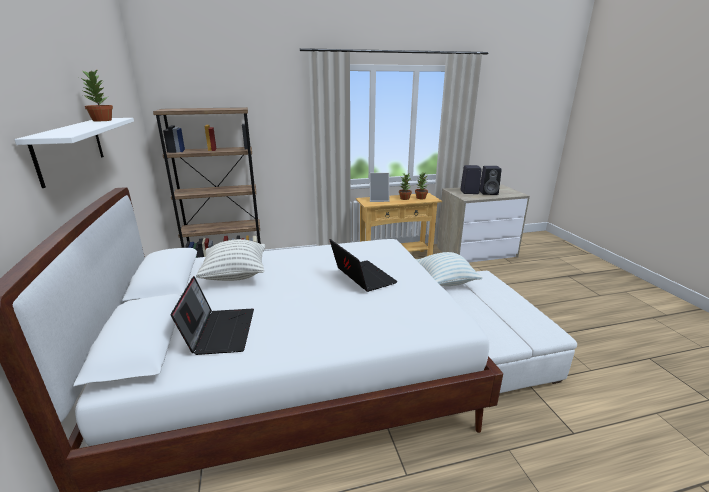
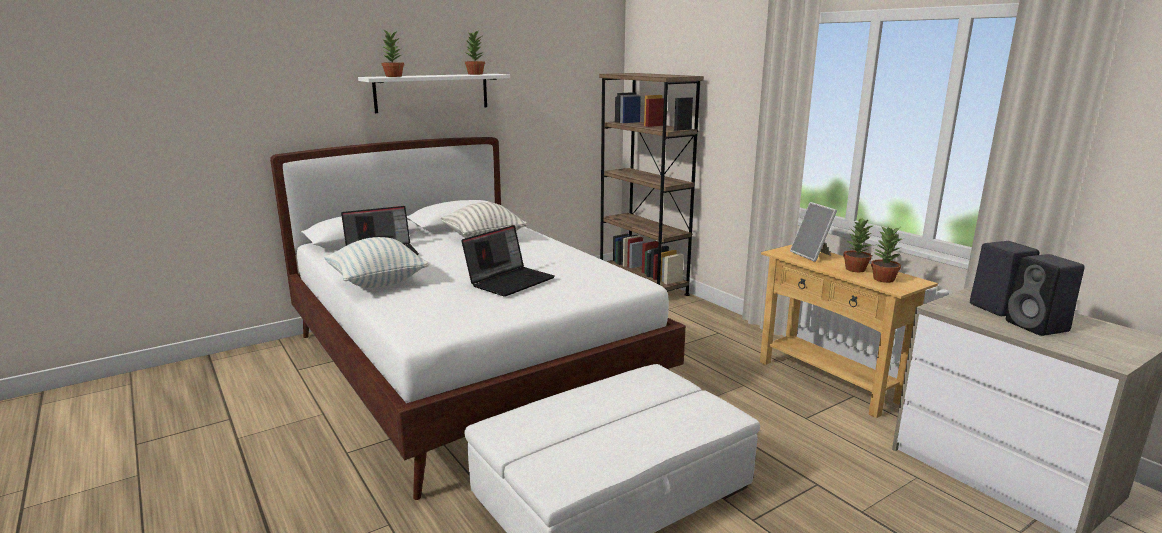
camera: 70 degrees right, 5 degrees down
pillow [416,252,483,286] -> pillow moved to [324,237,429,288]
none -> potted plant [381,29,404,77]

